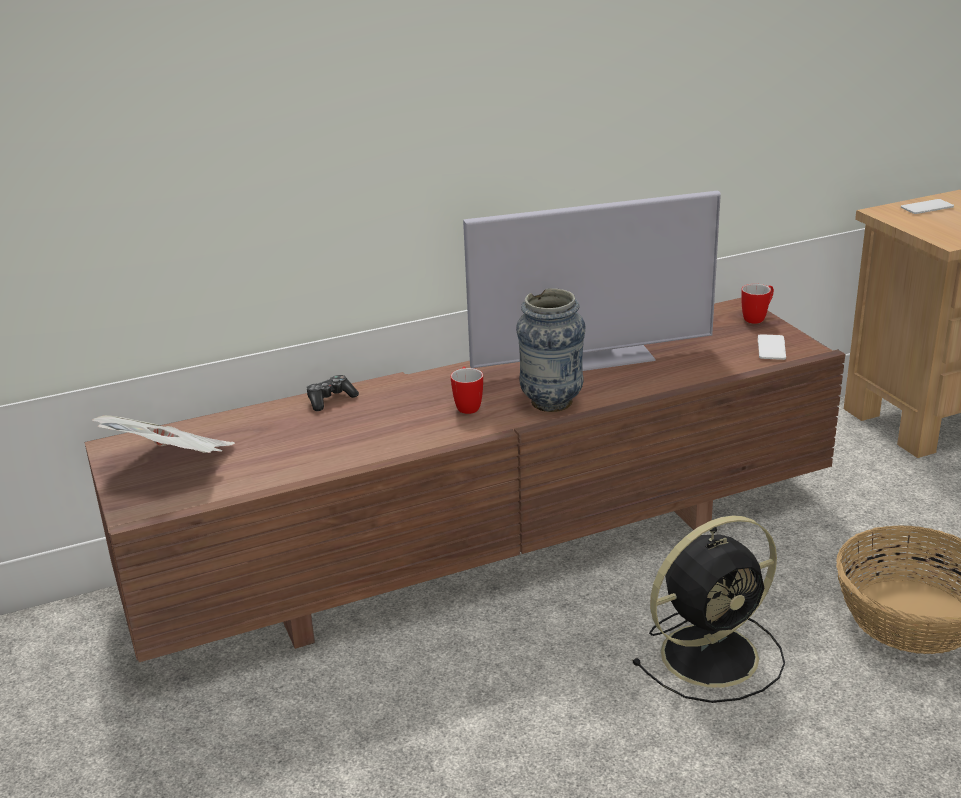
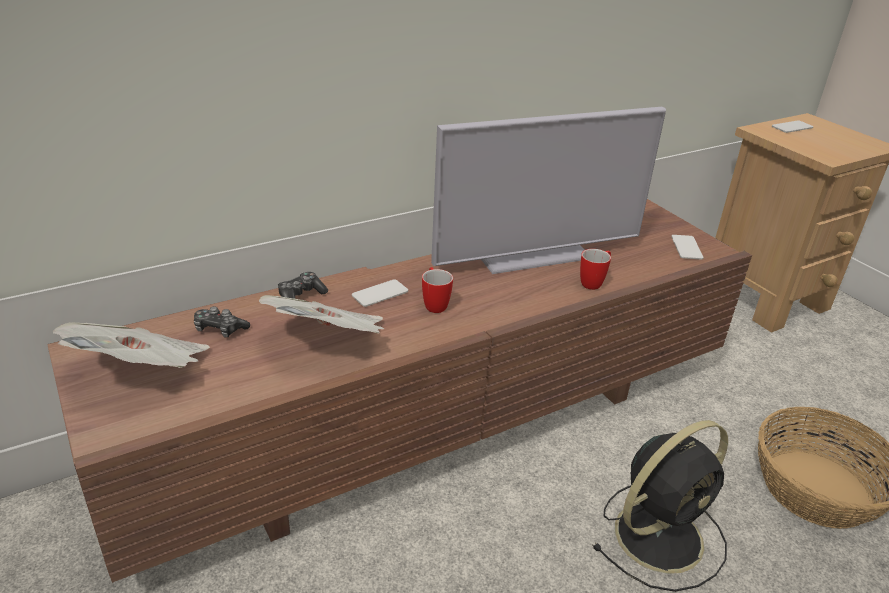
camera: 10 degrees left, 5 degrees up
vase [516,288,586,412] -> none
mug [741,284,774,324] -> mug moved to [580,249,611,290]
none -> game controller [194,306,250,337]
none -> newspaper [259,295,384,333]
none -> phone [352,279,408,307]

